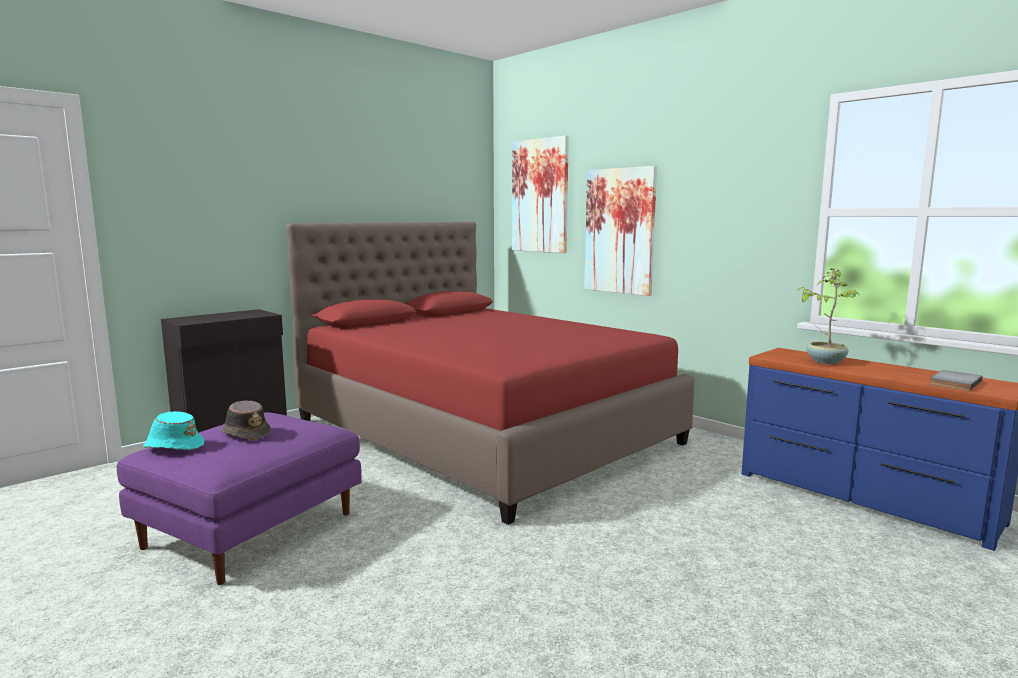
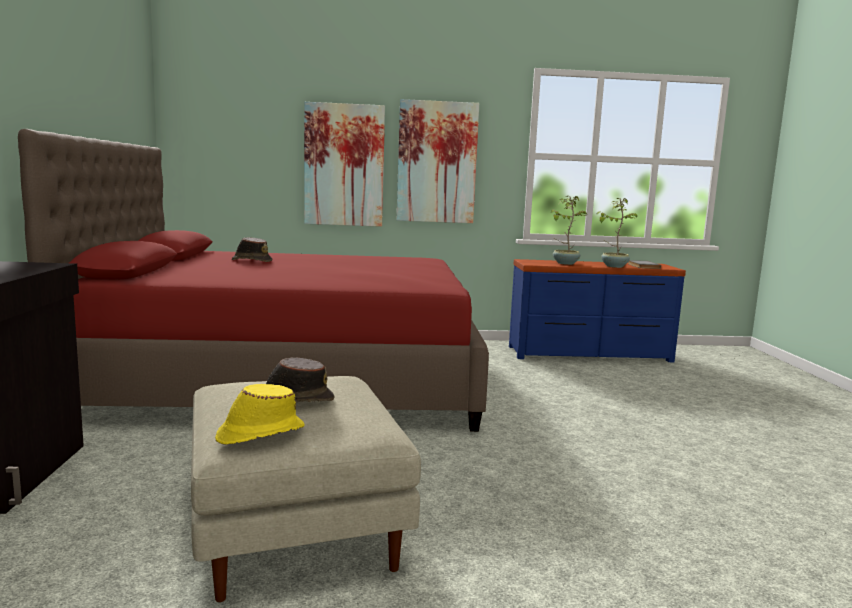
camera: 50 degrees left, 0 degrees up
purple ottoman [117,412,362,585] -> beige ottoman [191,376,421,602]
turquoise hat [143,411,205,450] -> yellow hat [215,384,305,445]
picture [512,135,569,253] -> picture moved to [397,99,479,223]
none -> brown hat [232,237,272,262]
none -> potted plant [596,198,637,268]

